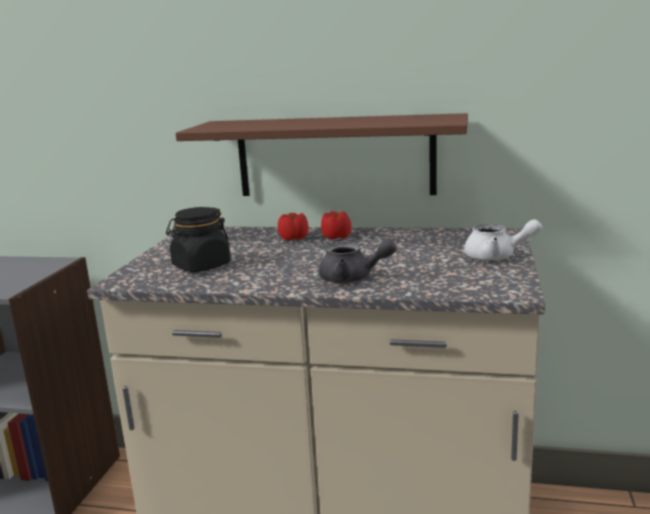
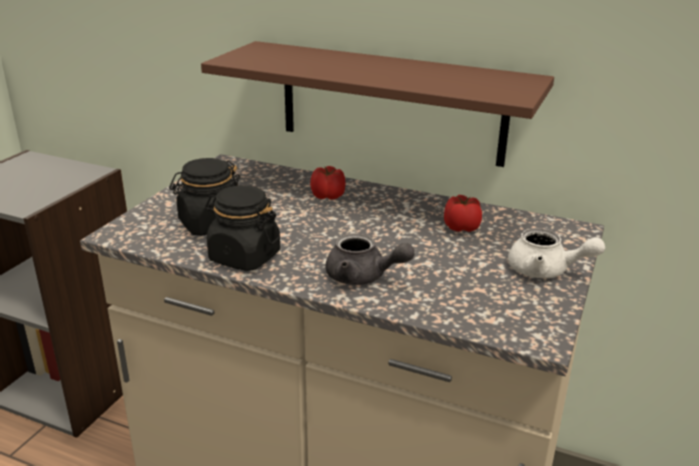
camera: 10 degrees right, 10 degrees up
tomato [321,211,351,239] -> tomato moved to [444,195,482,232]
none -> black jar [205,185,280,271]

